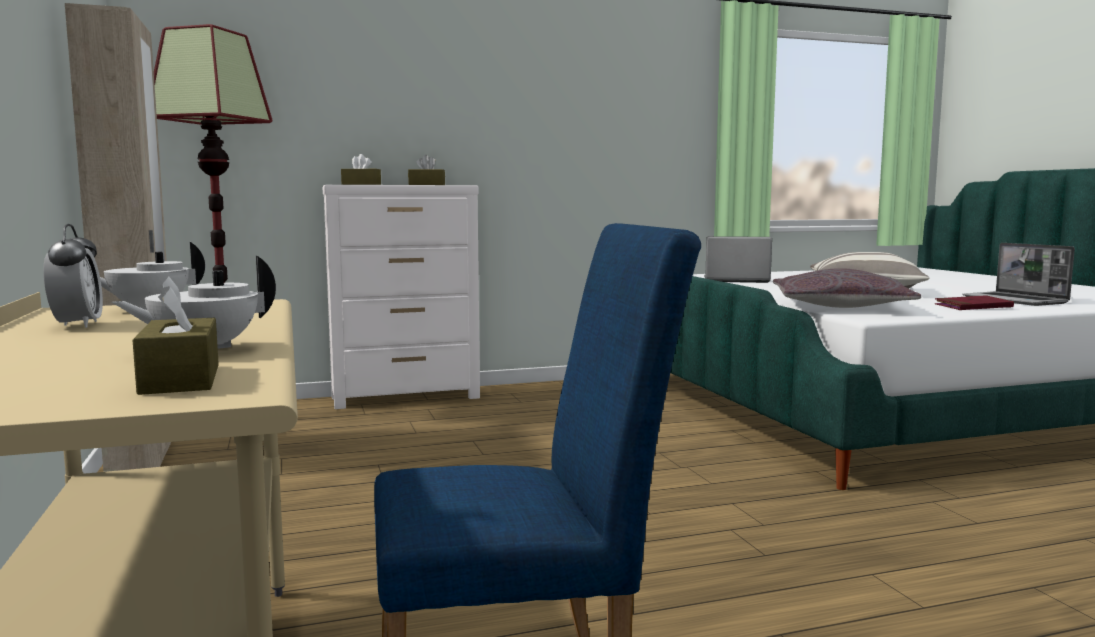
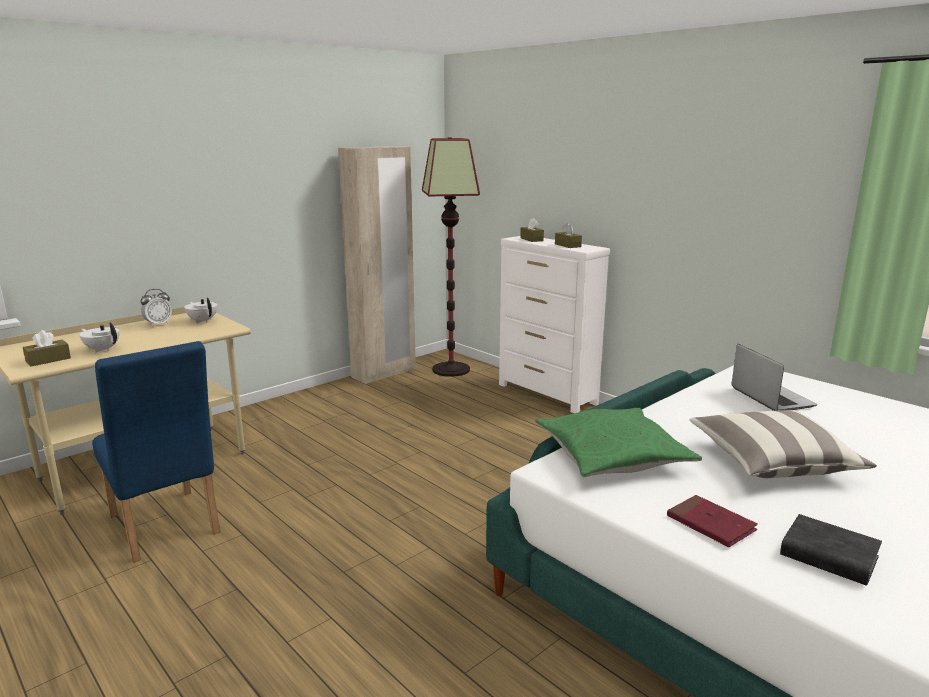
camera: 65 degrees right, 10 degrees up
grey pillow [773,268,921,308] -> green pillow [535,408,702,477]
laptop [963,243,1075,306] -> black book [780,514,882,586]

